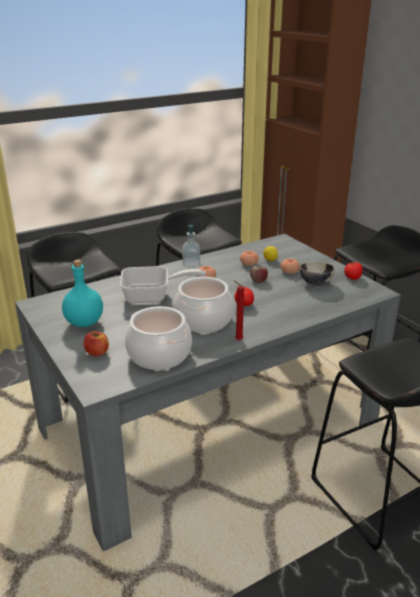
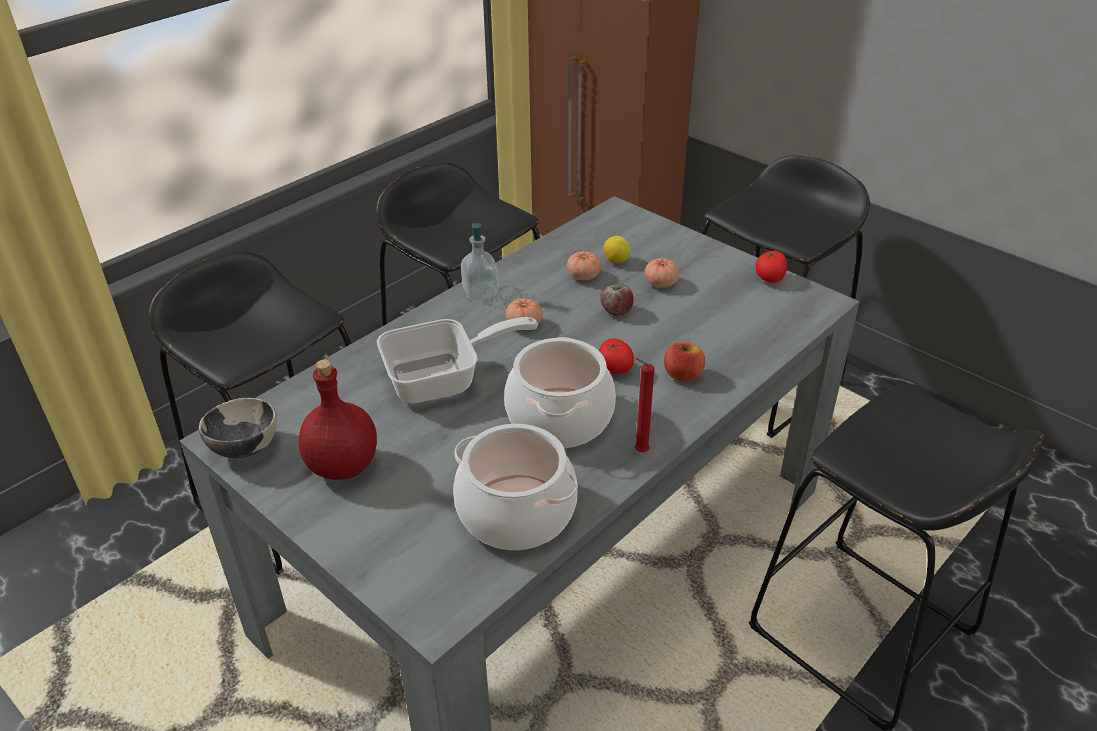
camera: 15 degrees left, 10 degrees up
turquoise bottle [62,260,103,327] -> red bottle [299,359,377,480]
apple [83,331,109,356] -> apple moved to [664,342,705,382]
bowl [299,262,335,286] -> bowl moved to [199,398,277,458]

